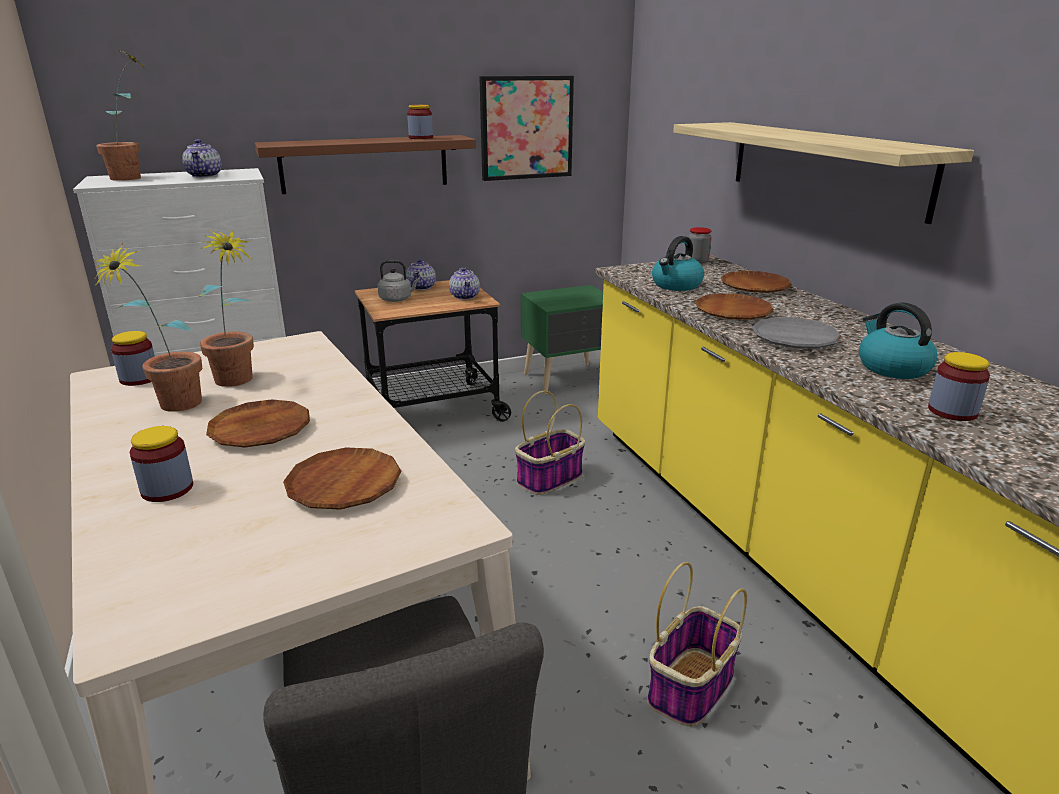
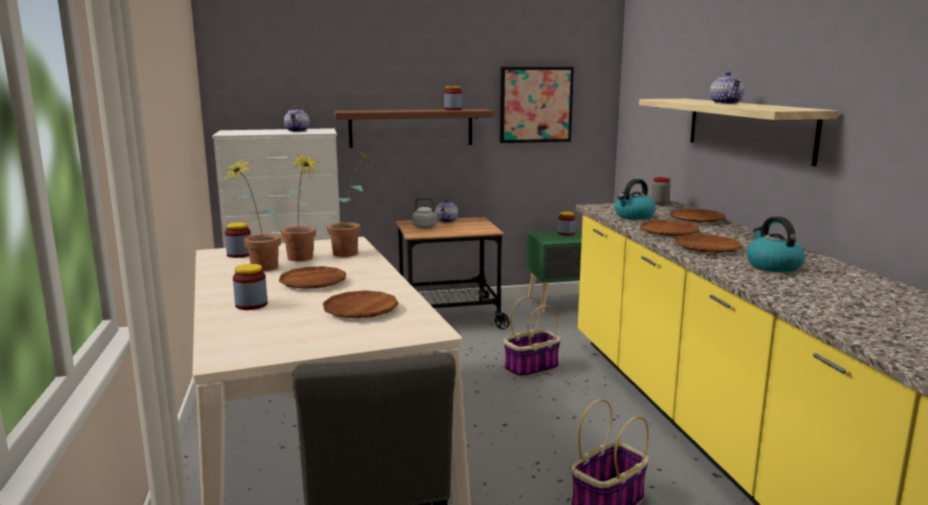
camera: 10 degrees right, 10 degrees down
potted plant [96,48,147,181] -> potted plant moved to [327,151,375,257]
teapot [449,267,480,300] -> teapot moved to [710,72,744,104]
grey plate [752,317,841,349] -> brown plate [675,234,742,253]
jar [928,352,990,421] -> jar moved to [558,212,575,235]

